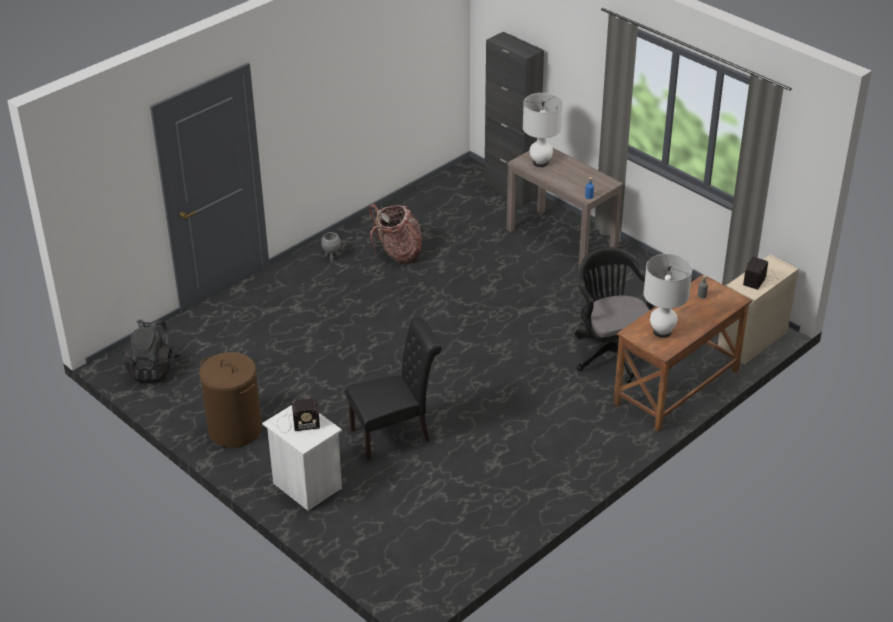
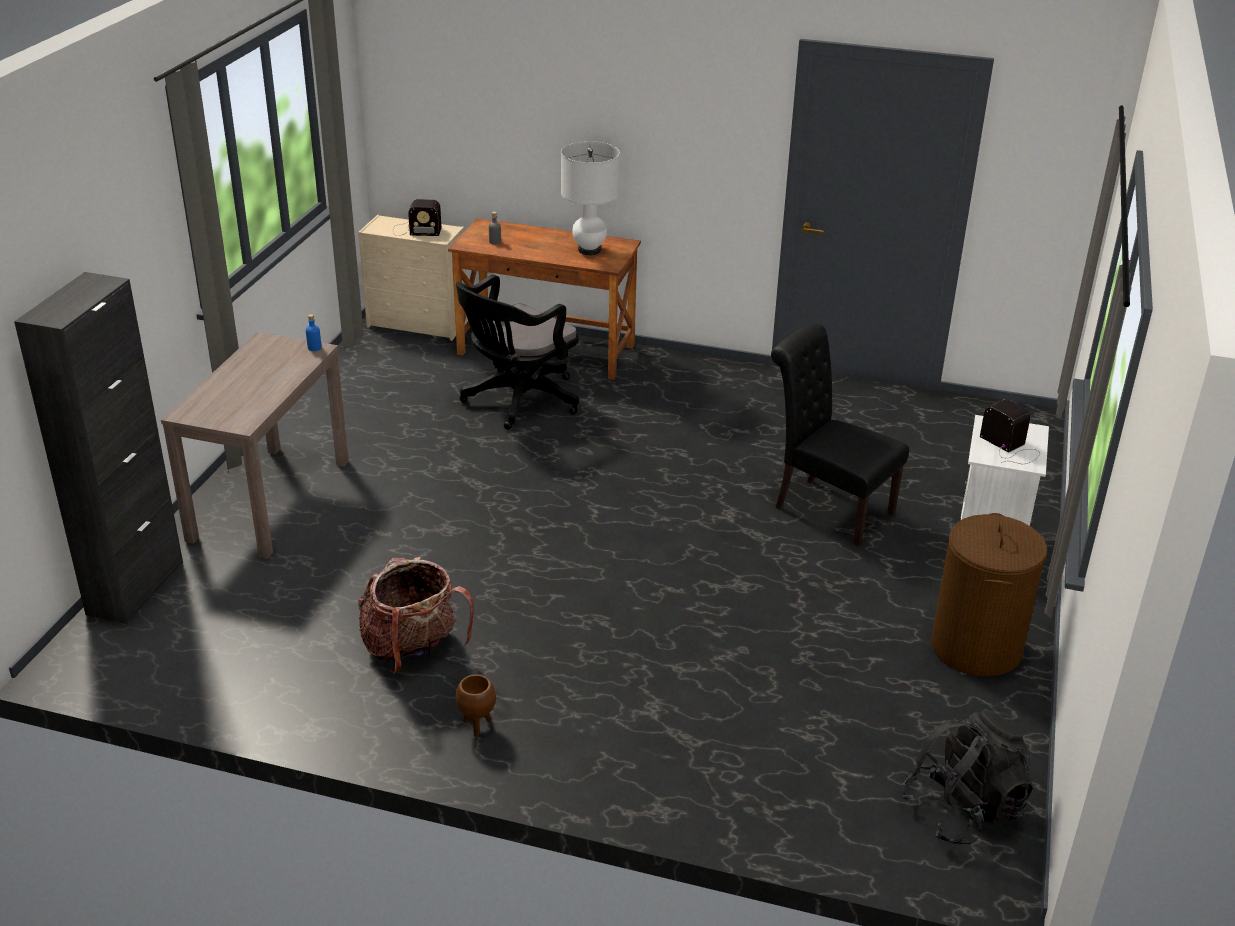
camera: 120 degrees left, 5 degrees down
grey planter [321,232,341,262] -> brown planter [456,674,496,737]
white table lamp [523,93,563,167] -> none

